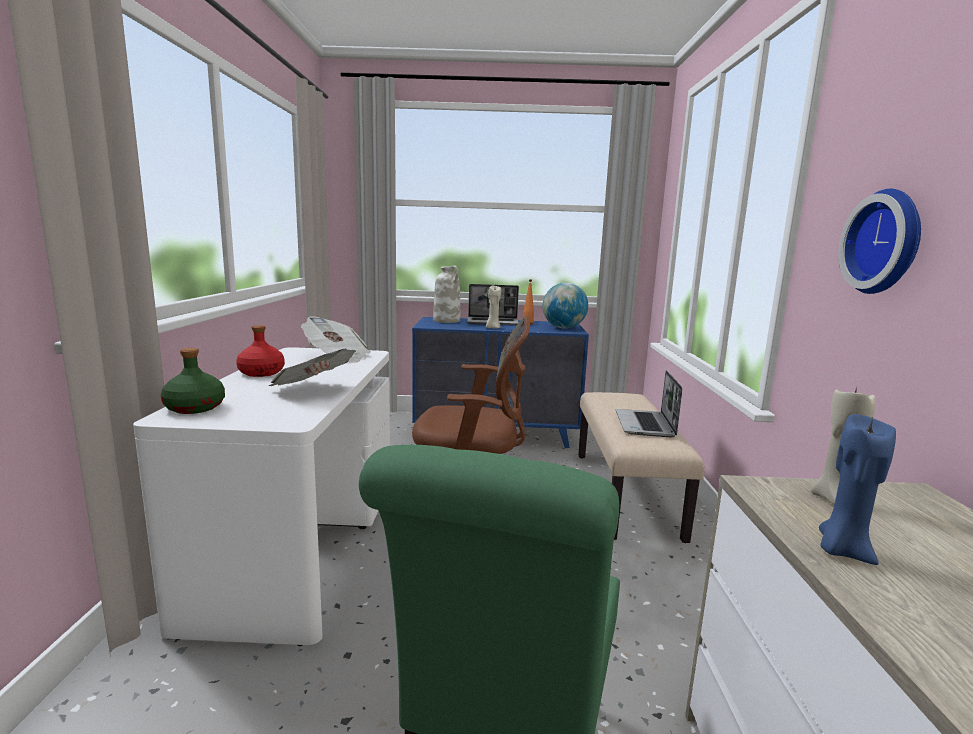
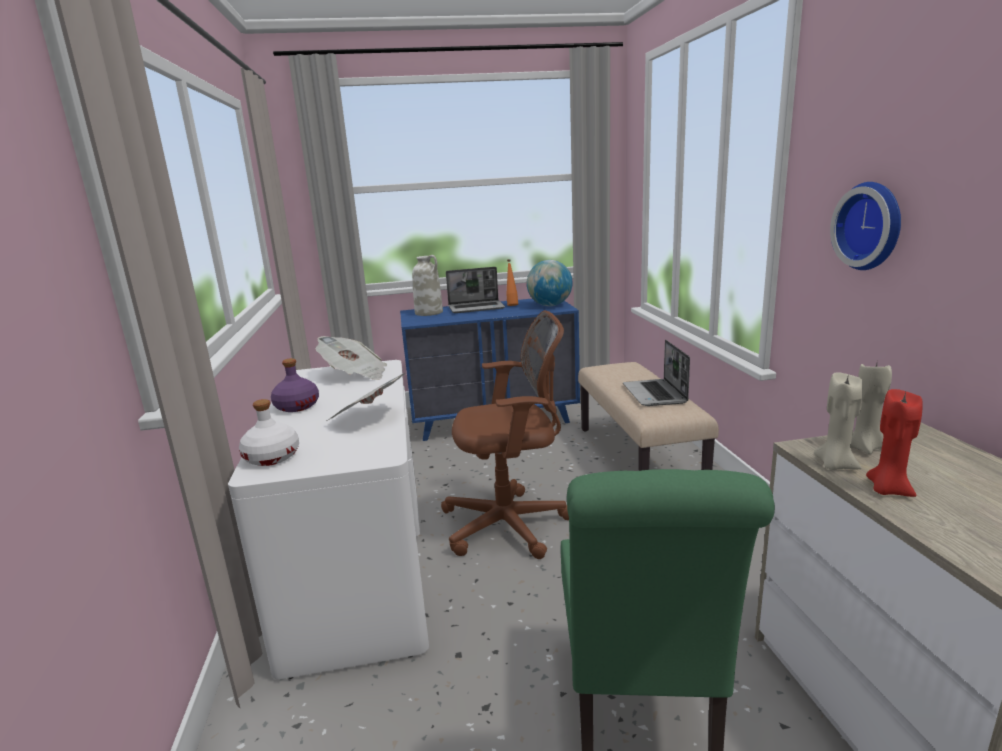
camera: 10 degrees left, 5 degrees up
green bottle [161,348,225,414] -> white bottle [239,399,299,466]
red bottle [236,325,285,377] -> purple bottle [271,358,319,412]
beige candle [486,286,501,329] -> beige candle moved to [814,372,863,470]
blue candle [819,414,896,565] -> red candle [866,389,923,497]

